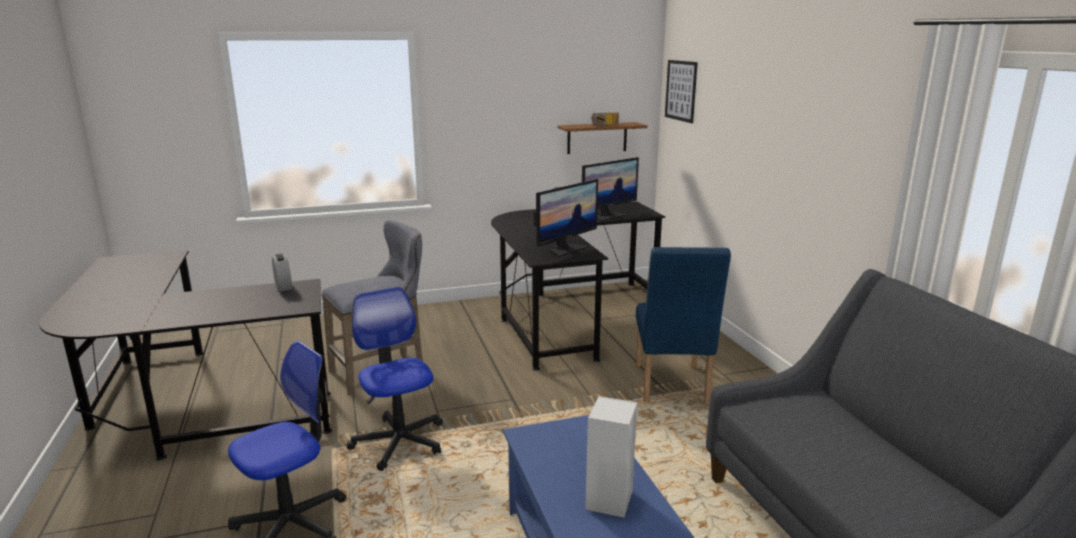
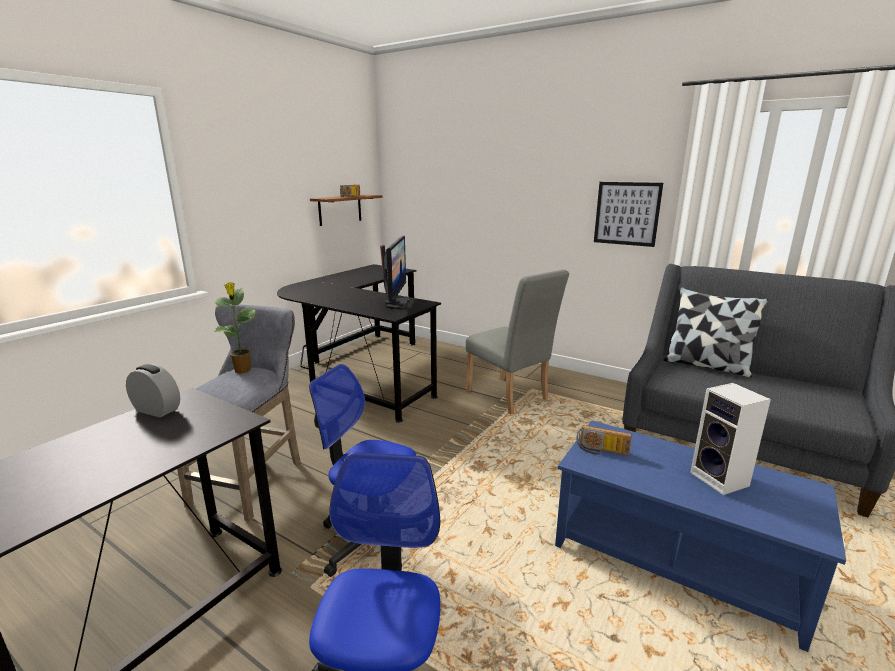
camera: 40 degrees left, 0 degrees up
monitor [580,157,639,221] -> none
blue chair [636,247,731,403] -> grey chair [466,269,569,414]
picture [665,60,698,123] -> picture moved to [594,182,663,247]
none -> potted plant [214,282,255,374]
none -> radio [577,425,632,455]
none -> pillow [663,287,768,377]

